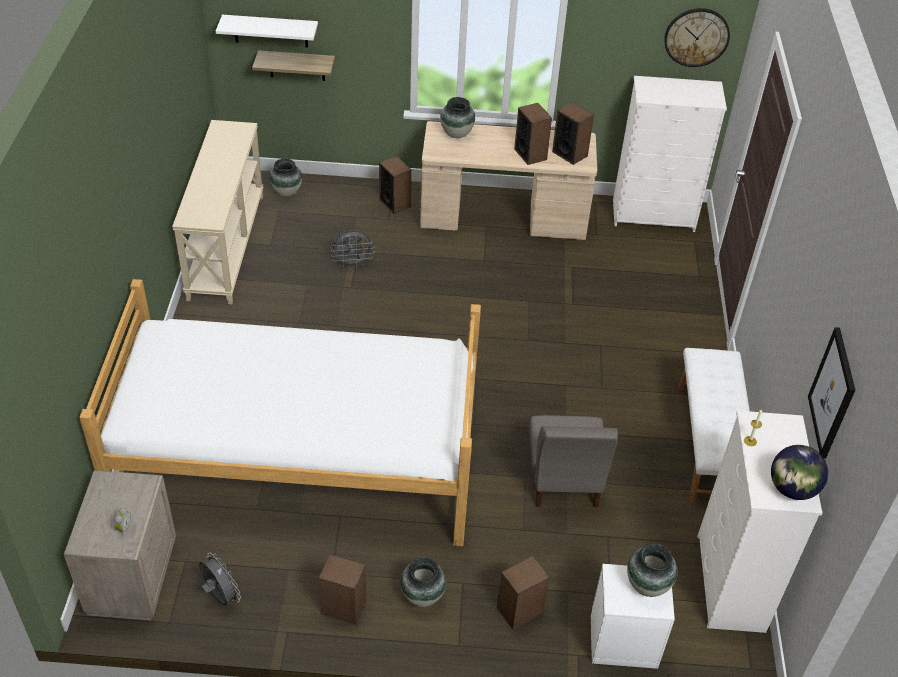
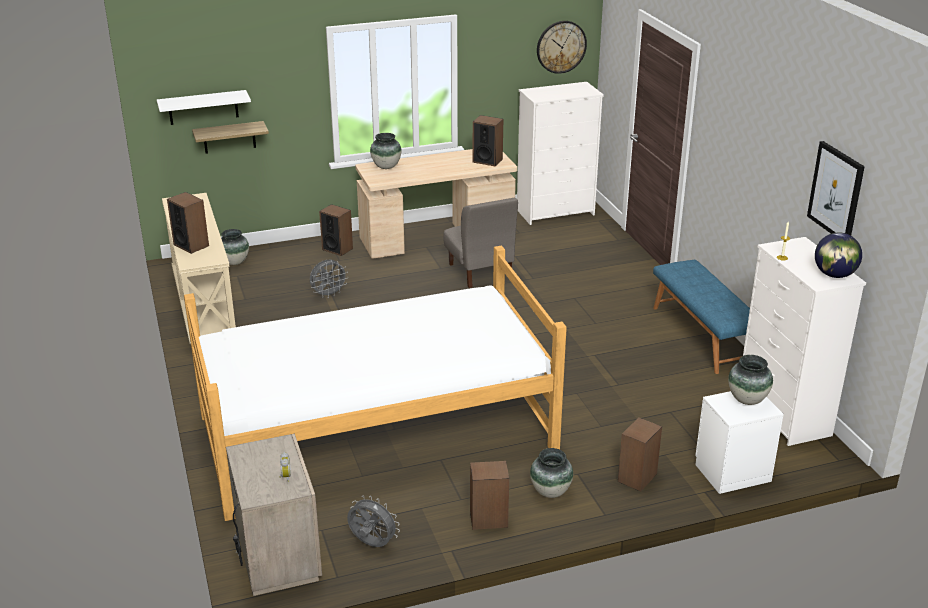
camera: 20 degrees left, 15 degrees down
speaker [514,103,552,165] -> speaker moved to [167,192,209,254]
grey chair [529,415,618,507] -> grey chair moved to [443,197,518,288]
white bench [678,348,750,503] -> blue bench [653,260,750,374]

